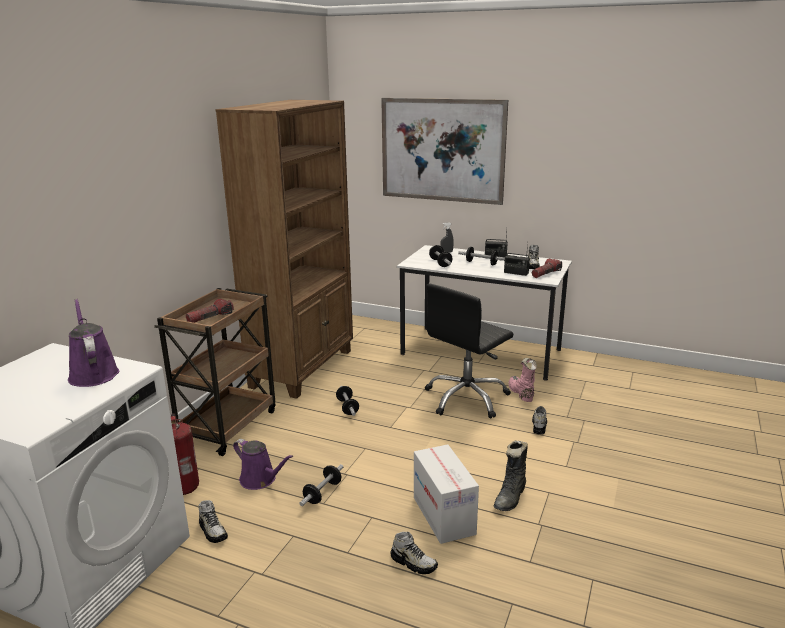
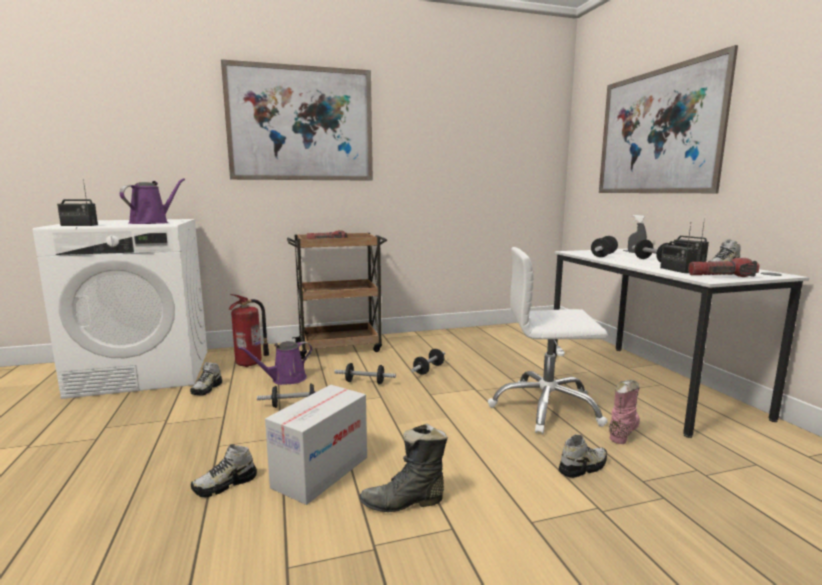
camera: 50 degrees right, 10 degrees down
brown bookcase [215,100,353,399] -> none
purple watering can [233,439,293,490] -> purple watering can turned 60 degrees clockwise [238,341,312,385]
shoe [391,532,438,574] -> shoe turned 60 degrees clockwise [191,444,257,497]
black office chair [425,284,513,419] -> white office chair [488,247,608,435]
none -> radio [57,179,98,226]
none -> picture [221,59,373,181]
none -> dumbbell [335,363,396,385]

